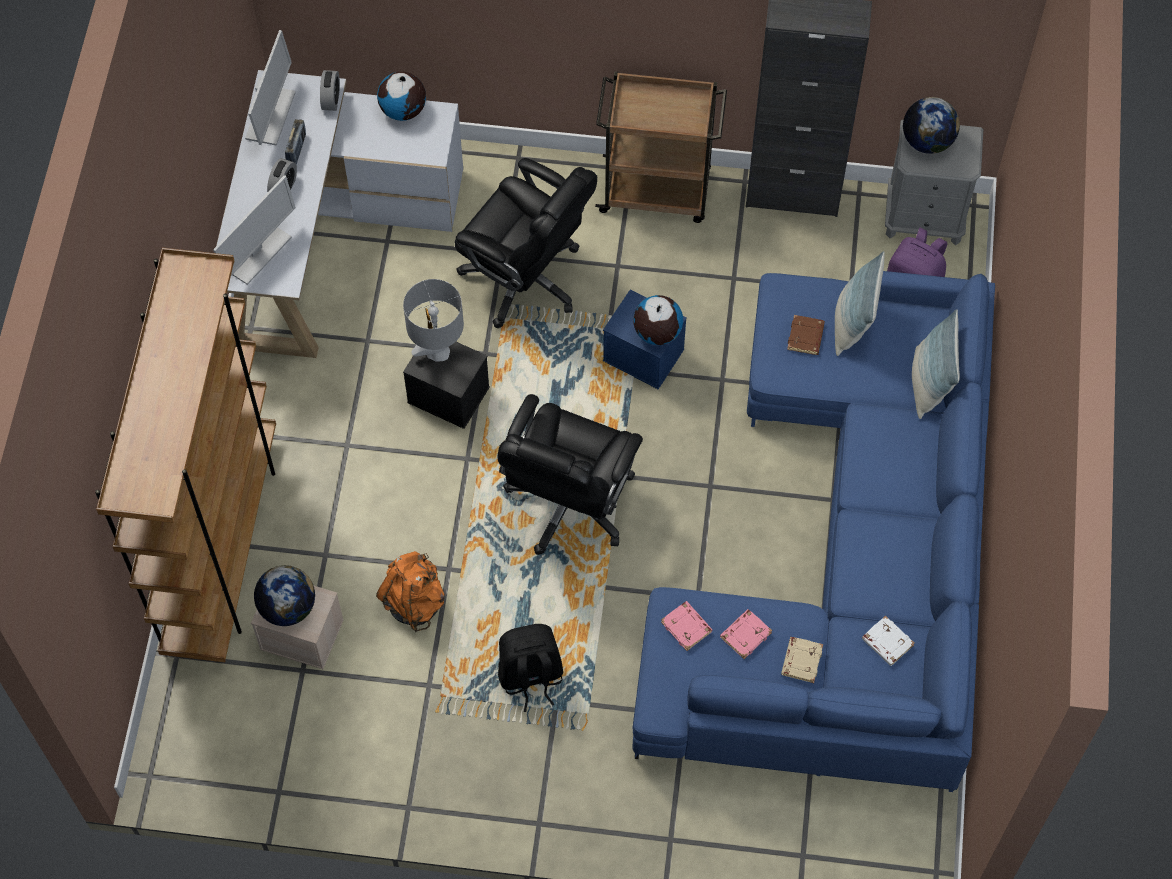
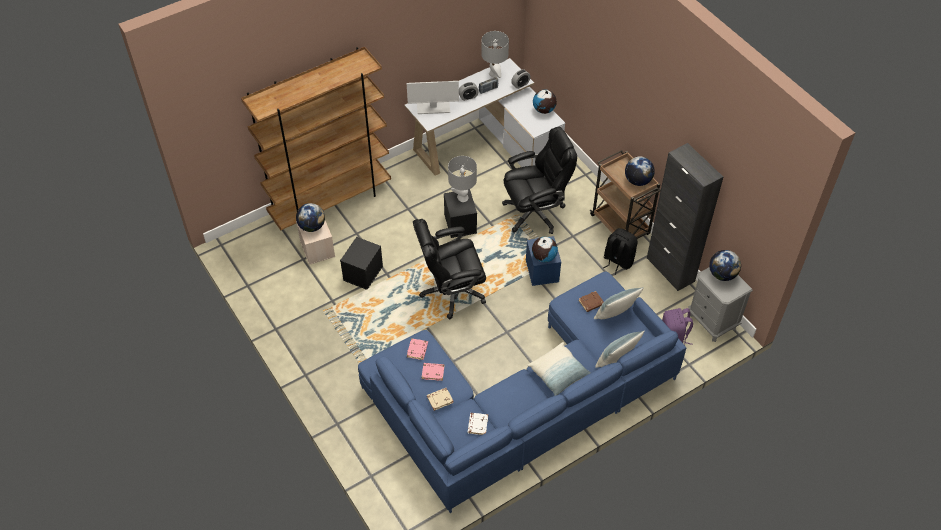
camera: 50 degrees right, 10 degrees down
monitor [245,30,296,146] -> grey table lamp [481,31,509,78]
orange backpack [376,551,445,632] -> black storage box [340,237,383,289]
black office chair [455,158,597,328] -> black office chair turned 105 degrees counterclockwise [502,127,577,234]
black backpack [498,624,563,712] -> black backpack moved to [603,228,638,275]
none -> pillow [527,342,590,396]
none -> globe [625,156,655,186]

